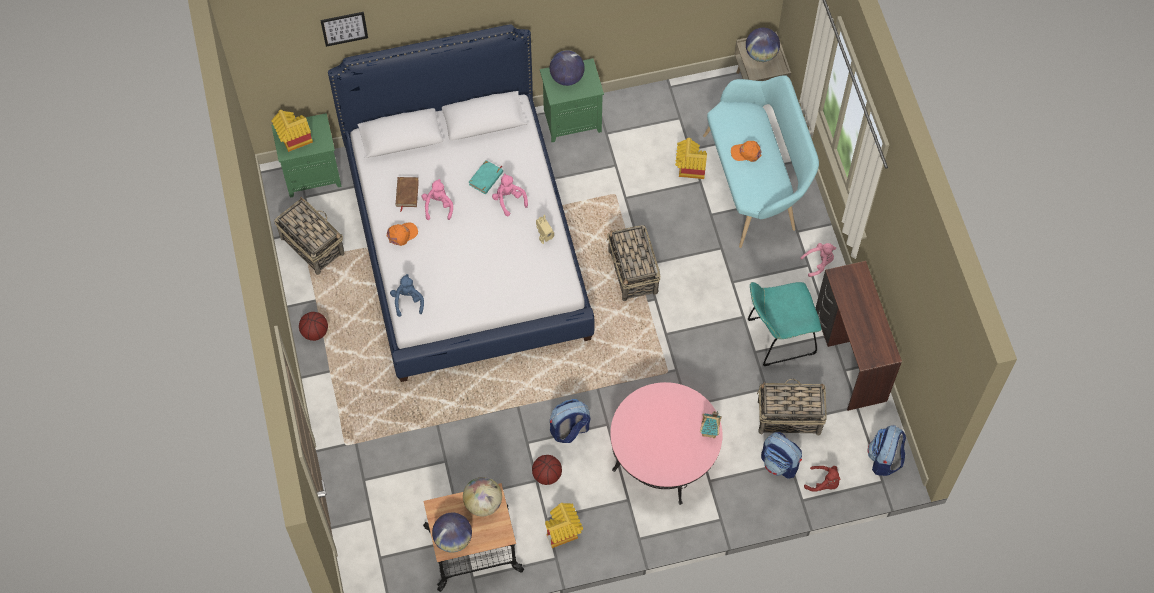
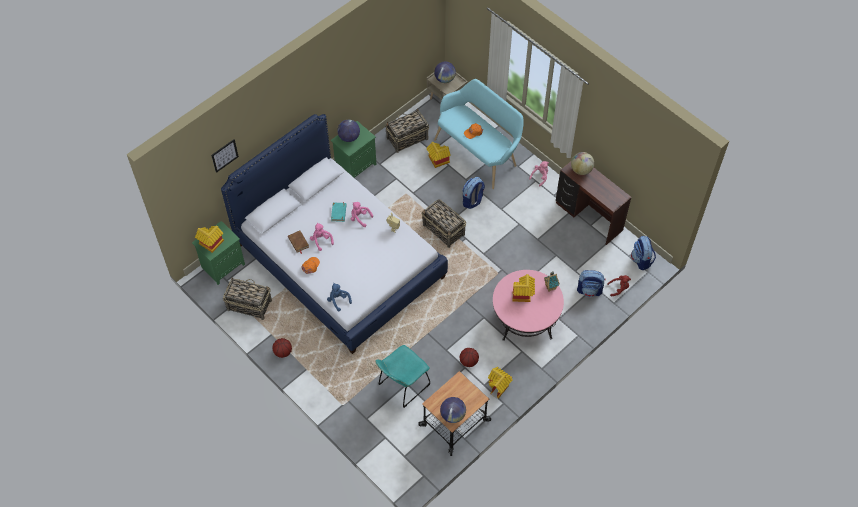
camera: 30 degrees left, 5 degrees down
globe [463,477,502,516] -> globe moved to [571,152,594,175]
backpack [550,399,590,443] -> backpack moved to [462,177,485,209]
turquoise chair [748,282,822,366] -> turquoise chair moved to [375,345,430,408]
basket [757,379,827,436] -> basket moved to [385,108,429,153]
none -> toy house [512,274,535,302]

